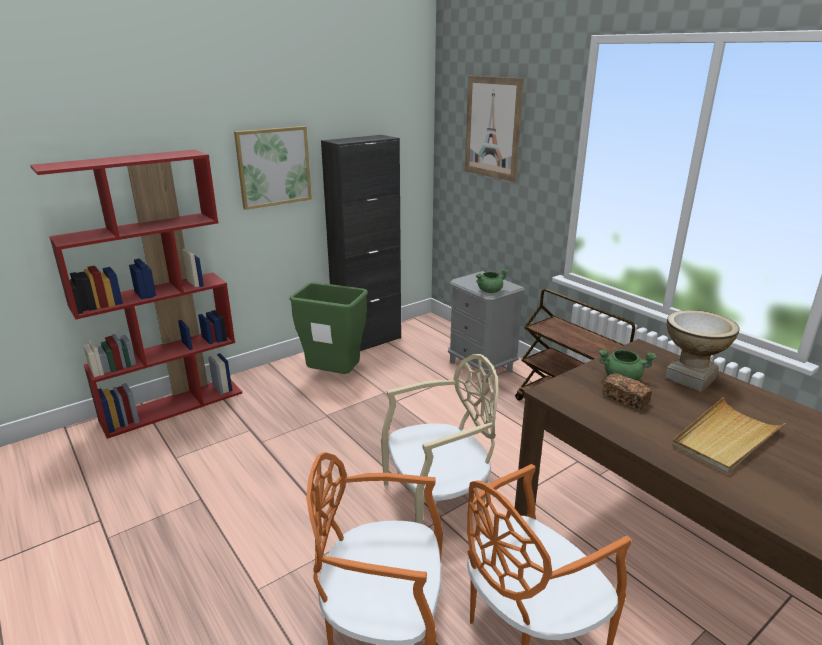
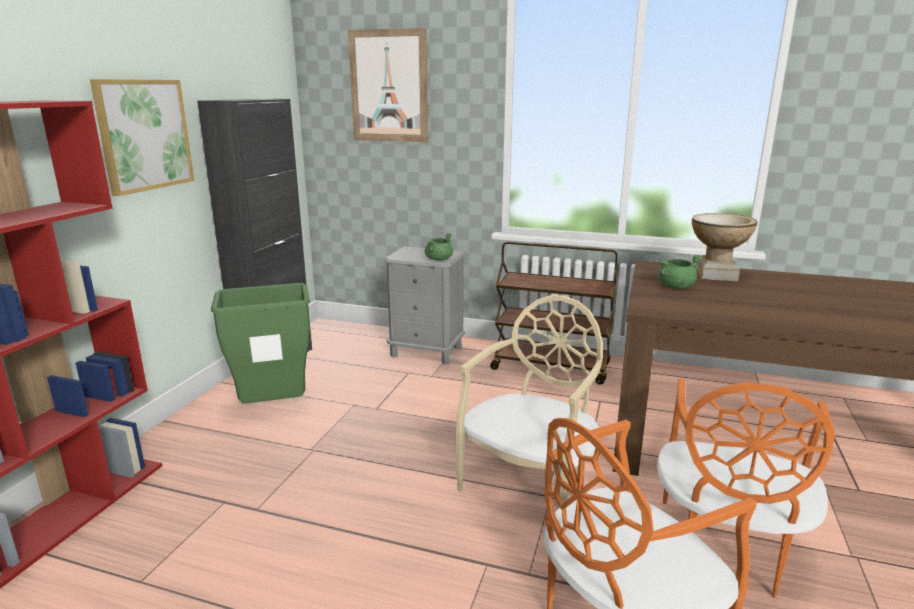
camera: 35 degrees left, 5 degrees down
bread [602,373,652,410] -> none
beige tray [672,397,785,474] -> none

